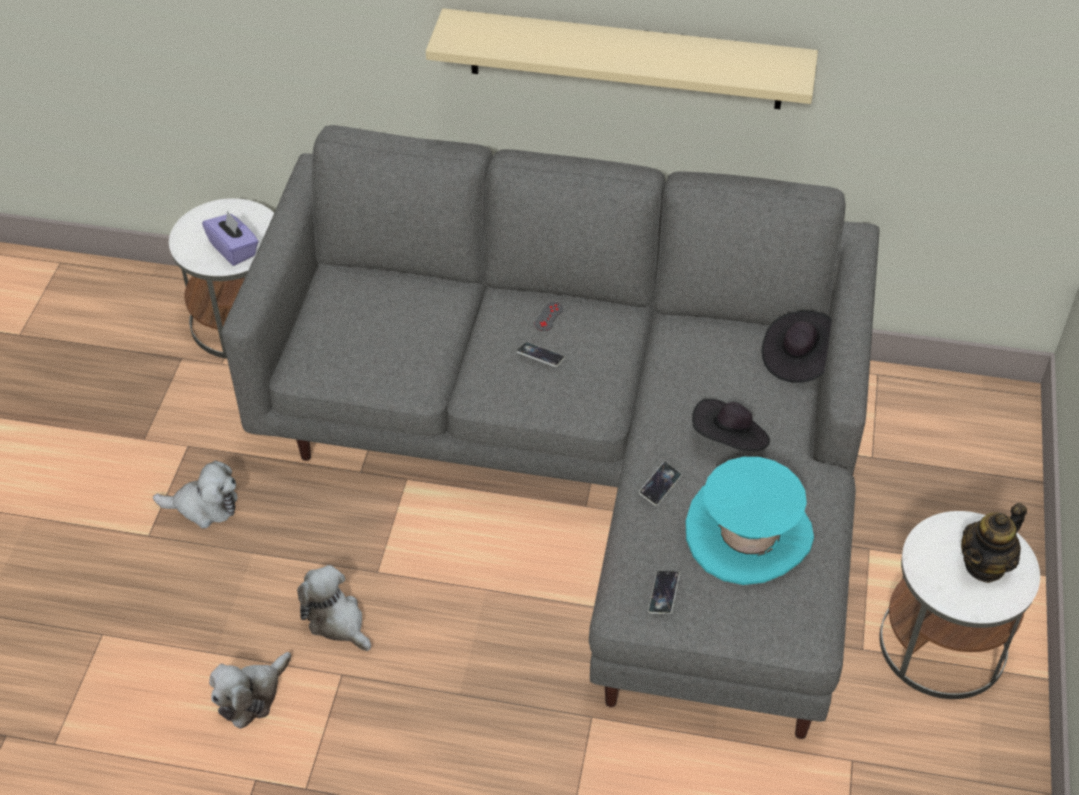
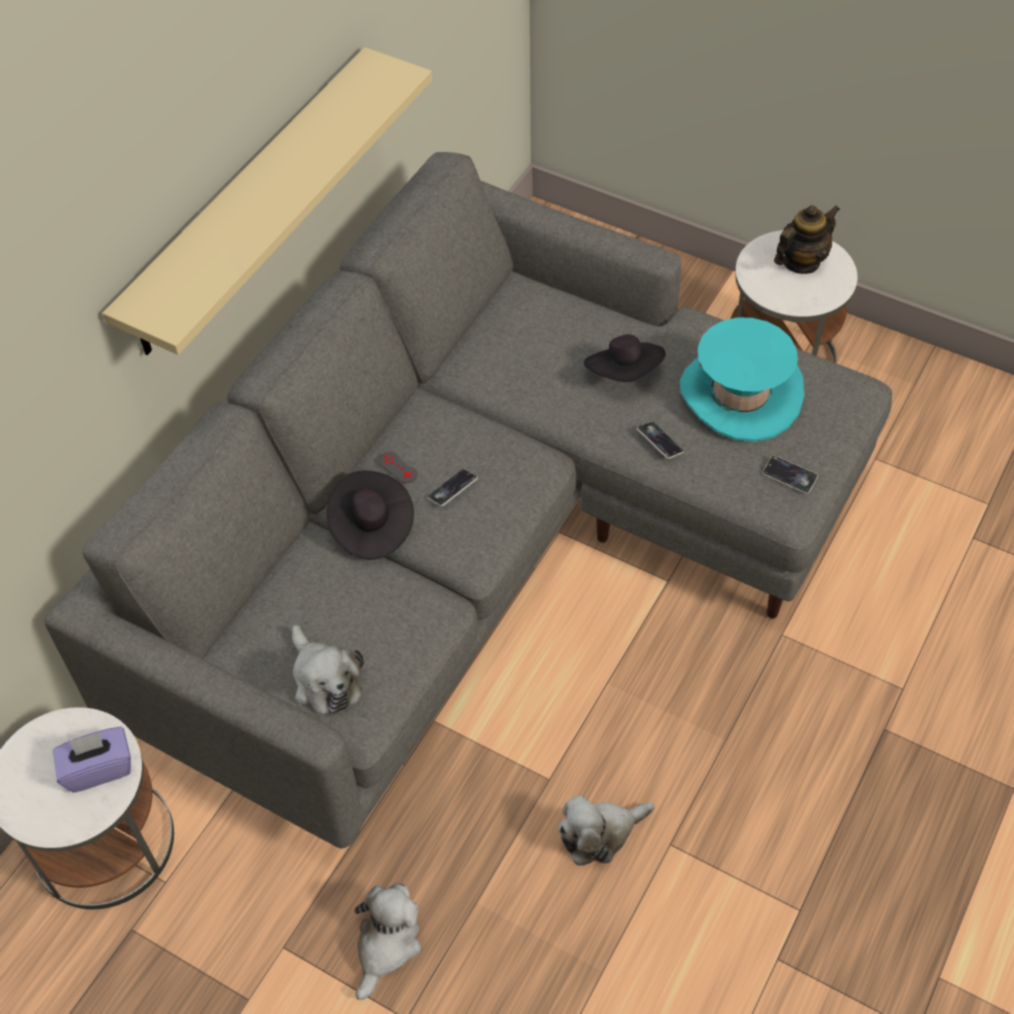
camera: 70 degrees left, 5 degrees up
plush toy [209,652,292,729] -> plush toy moved to [292,625,364,716]
black hat [762,311,832,383] -> black hat moved to [326,471,414,560]
teapot [961,503,1027,583] -> teapot turned 105 degrees counterclockwise [774,205,840,274]

